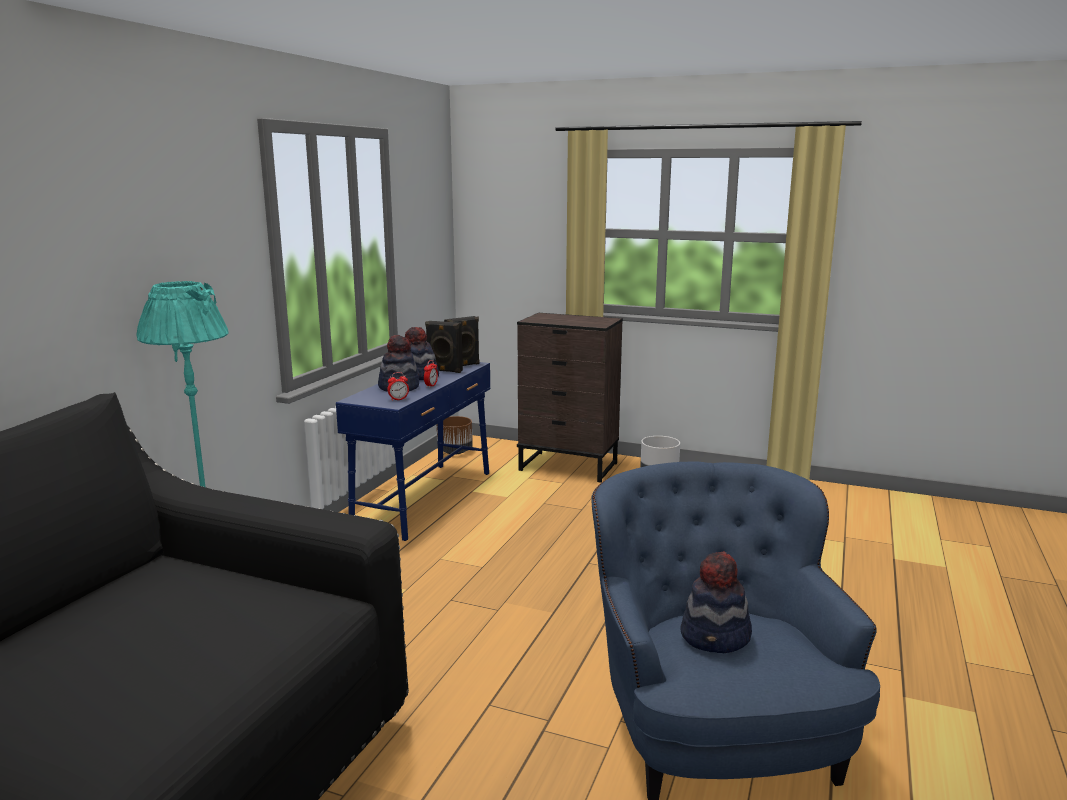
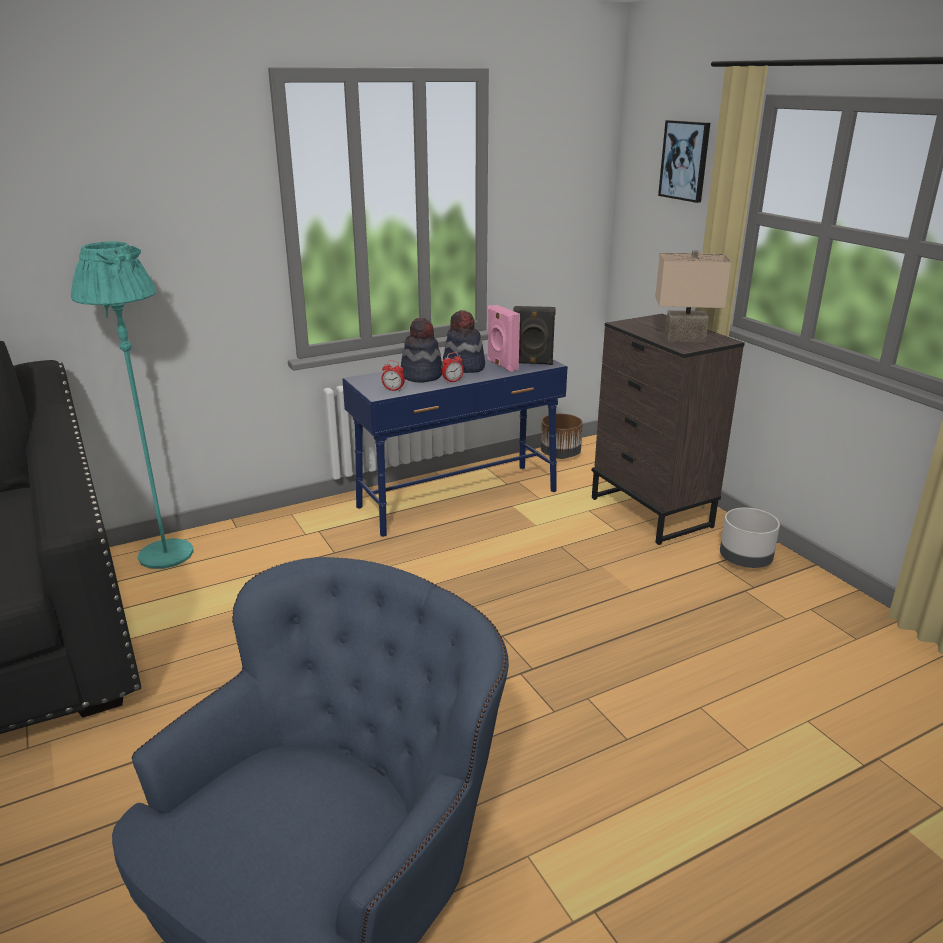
camera: 40 degrees right, 10 degrees up
black speaker [425,321,463,373] -> pink speaker [487,305,520,372]
hat [680,551,752,653] -> none
none -> beige table lamp [655,250,731,343]
none -> picture [658,120,710,203]

